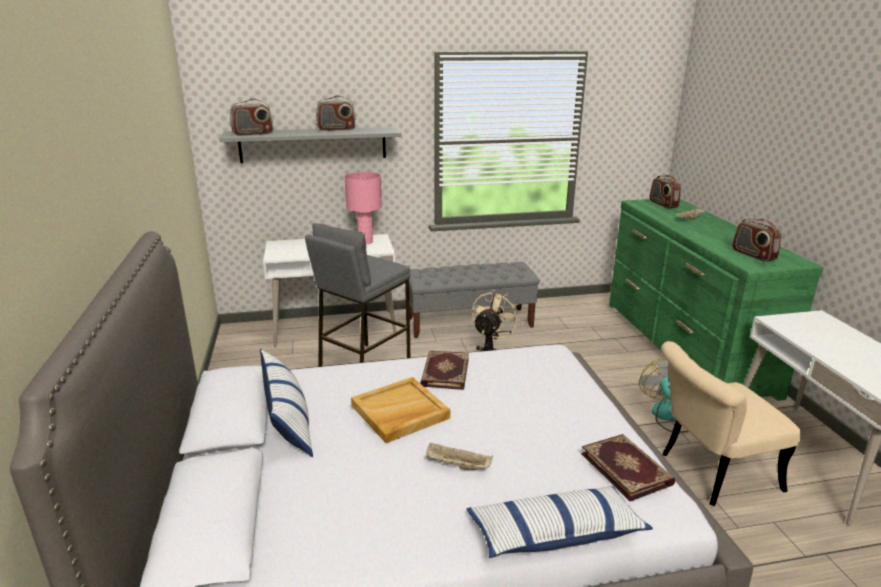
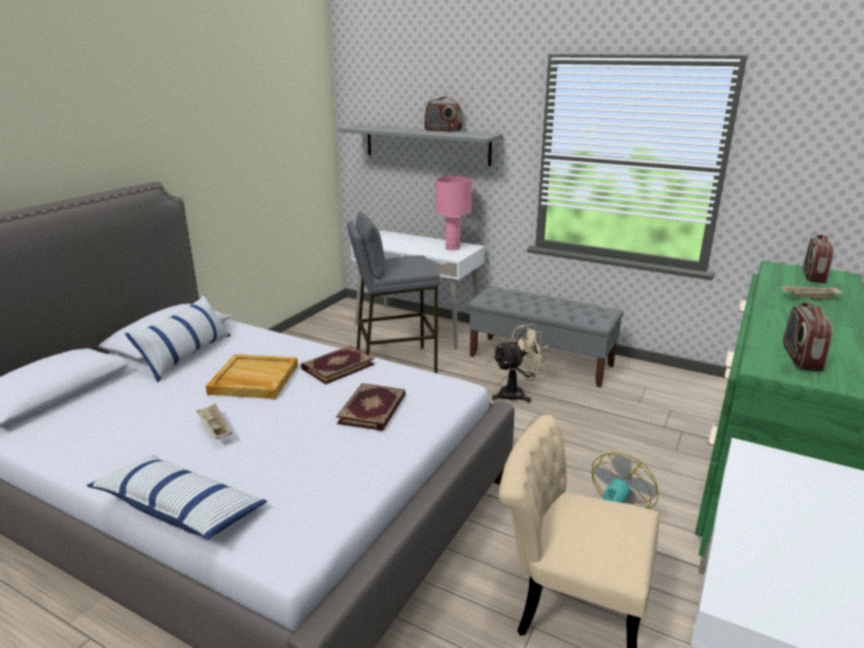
camera: 40 degrees right, 0 degrees up
radio [230,98,273,136] -> none
book [581,434,675,501] -> book moved to [336,383,406,431]

